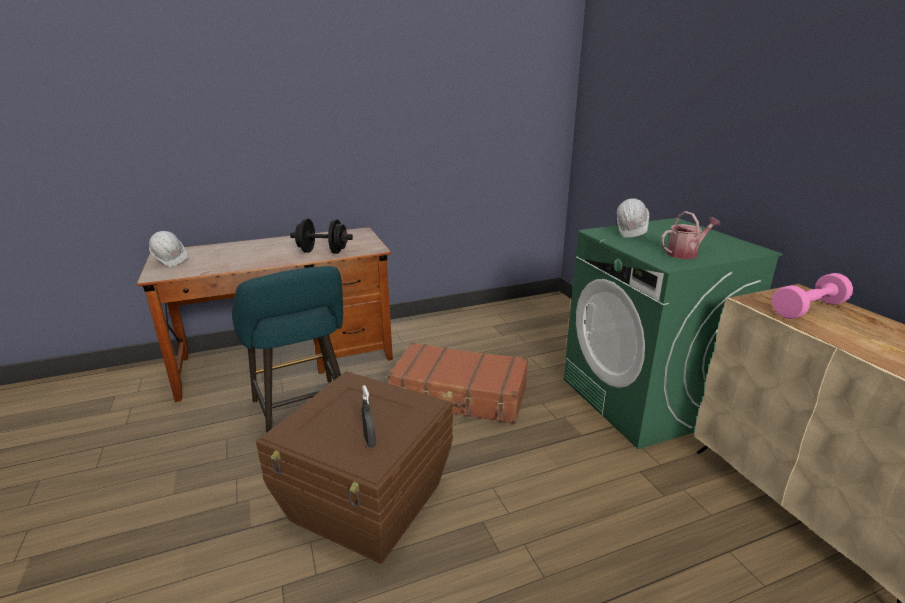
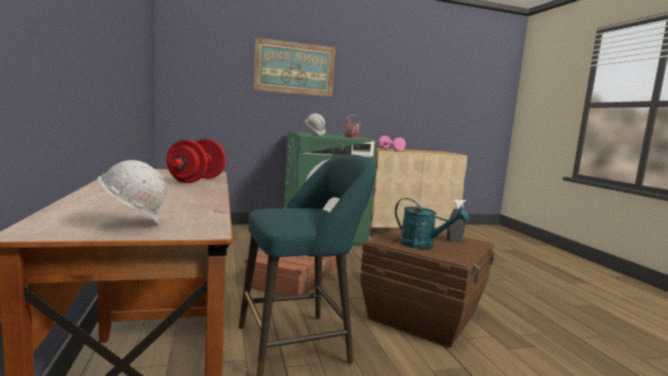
camera: 85 degrees left, 15 degrees down
black dumbbell [290,219,353,254] -> red dumbbell [167,139,226,183]
none -> picture [253,38,336,97]
none -> turquoise watering can [395,198,469,249]

